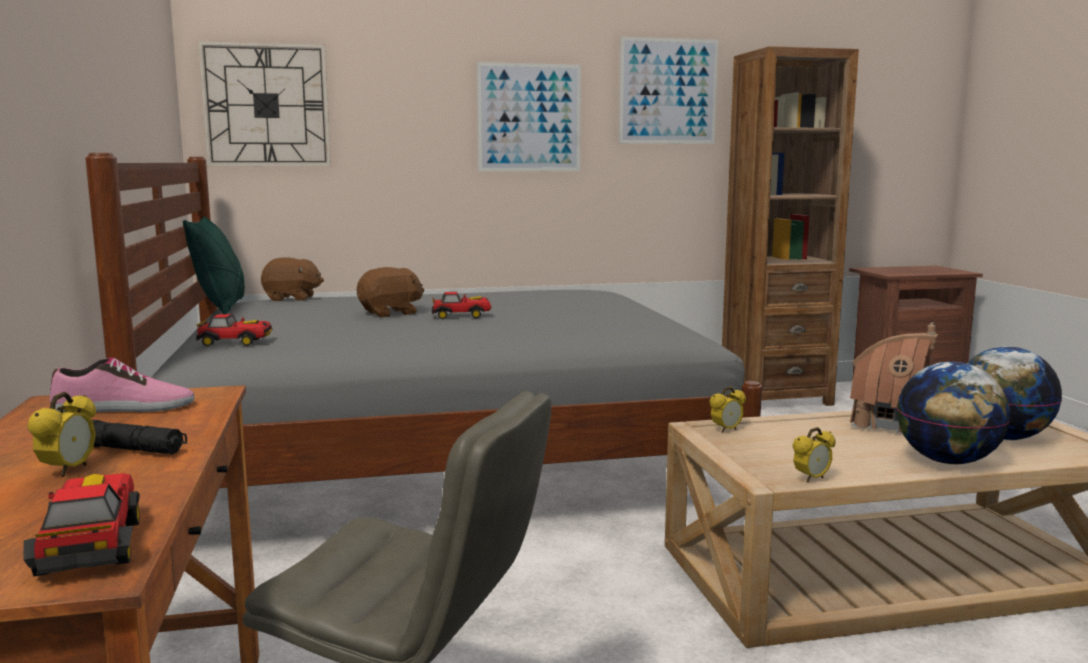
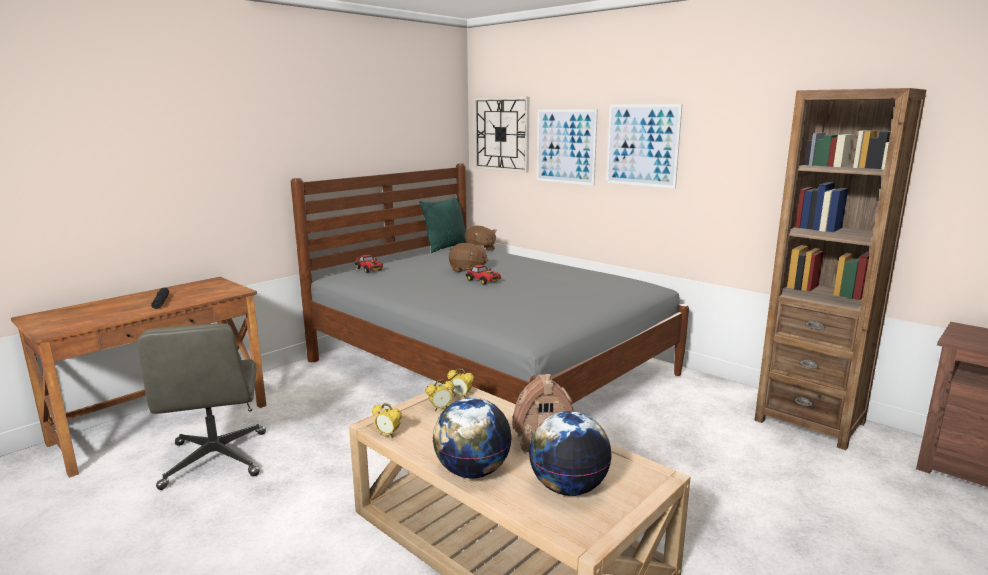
camera: 55 degrees right, 5 degrees up
toy car [23,473,140,576] -> none
alarm clock [27,391,96,477] -> alarm clock moved to [425,379,454,411]
shoe [50,357,195,412] -> none
picture [619,37,719,144] -> picture moved to [537,109,598,186]

